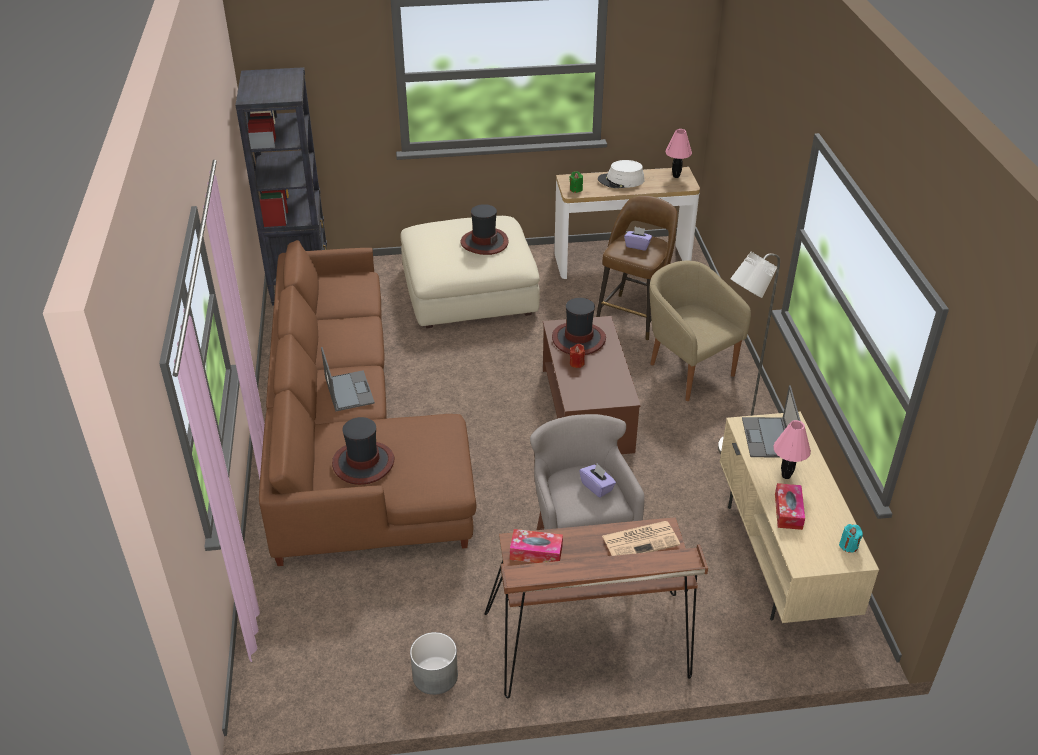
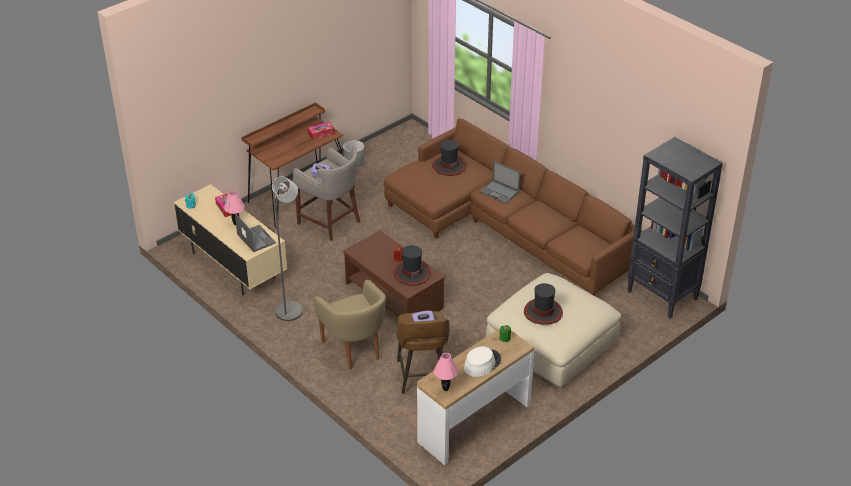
camera: 145 degrees right, 0 degrees up
newspaper [602,521,680,556] -> none
beige armchair [649,261,751,401] -> beige armchair turned 45 degrees clockwise [314,280,386,369]

